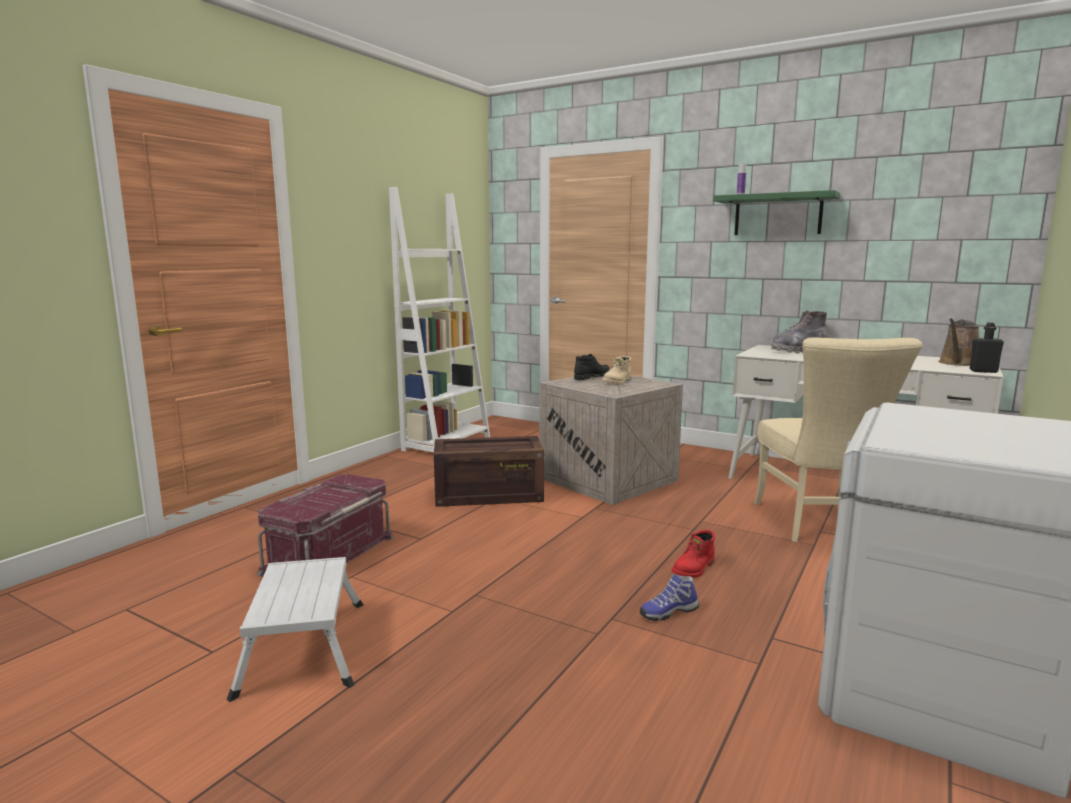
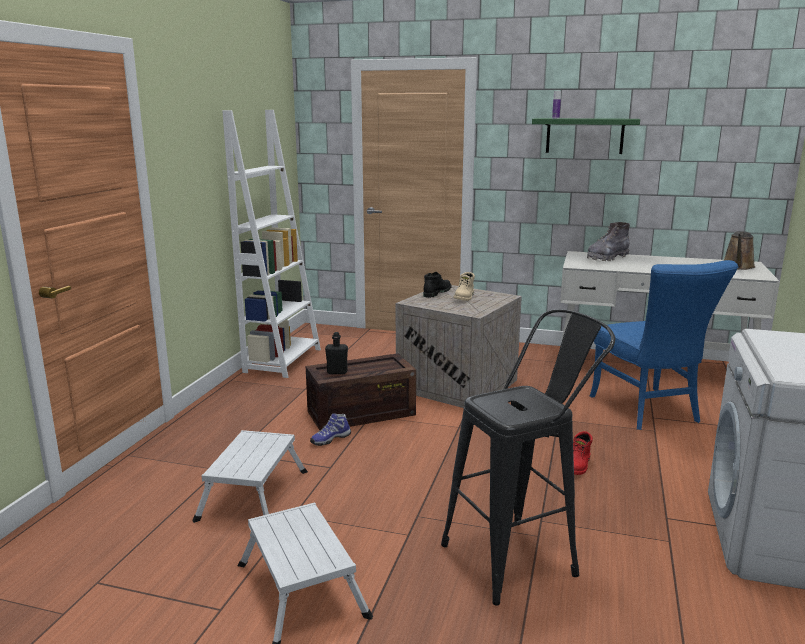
camera: 15 degrees left, 5 degrees up
red storage box [257,474,394,576] -> white step ladder [192,430,308,523]
shoe [640,574,699,621] -> shoe moved to [310,413,351,446]
beige chair [754,338,923,542] -> blue chair [590,260,738,430]
black bottle [969,322,1004,373] -> black bottle moved to [325,332,348,374]
none -> black stool [441,309,615,605]

